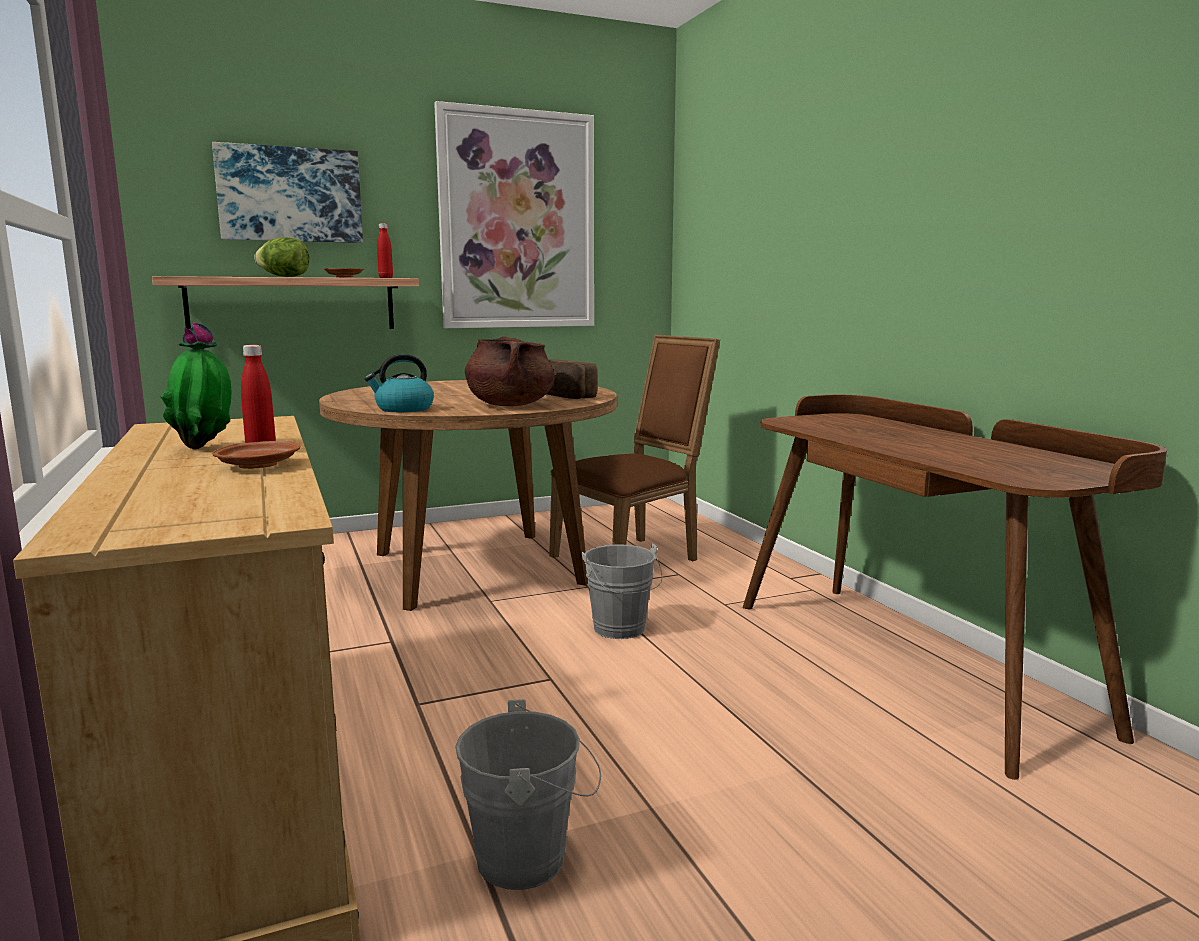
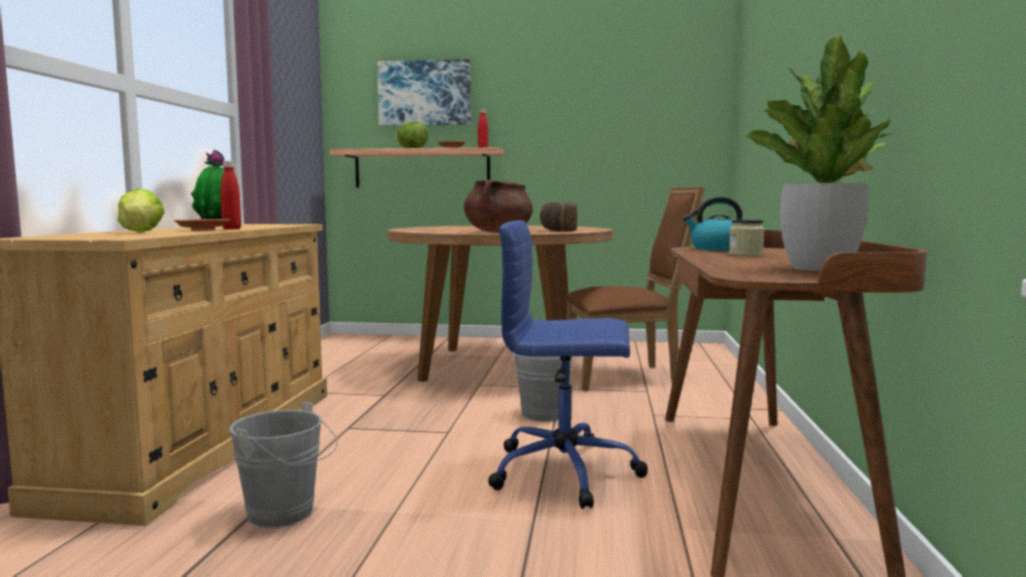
camera: 30 degrees right, 5 degrees down
kettle [365,354,434,412] -> kettle moved to [683,197,743,251]
picture [434,101,594,328] -> none
none -> lettuce [118,188,165,232]
none -> blue office chair [488,220,648,509]
none -> jar [729,219,764,256]
none -> potted plant [746,34,897,271]

